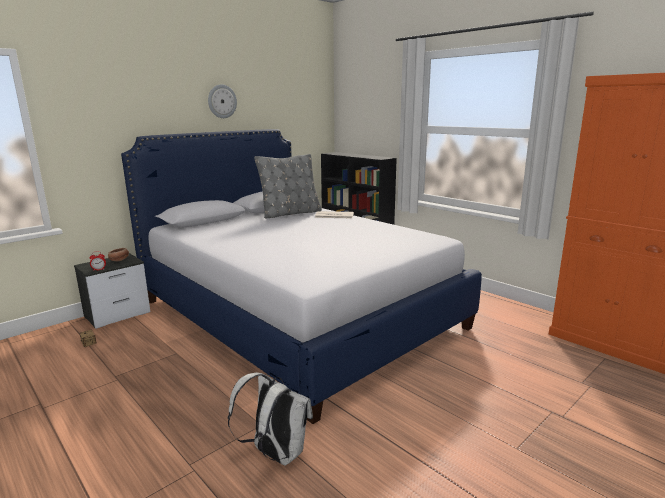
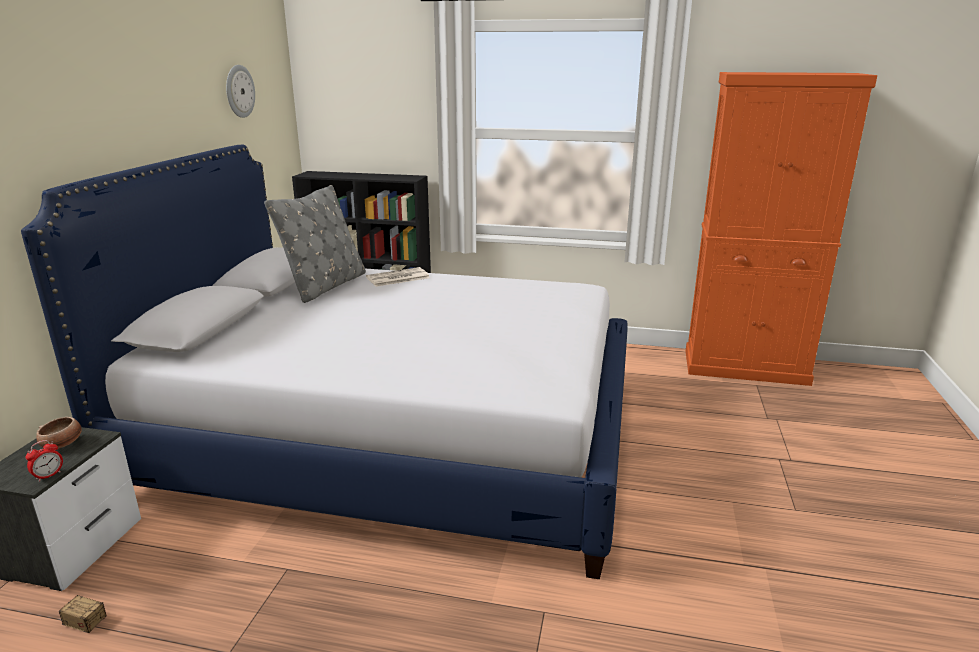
camera: 35 degrees left, 5 degrees up
wall clock [208,84,237,118] -> wall clock moved to [226,65,255,118]
white backpack [228,373,313,465] -> none

